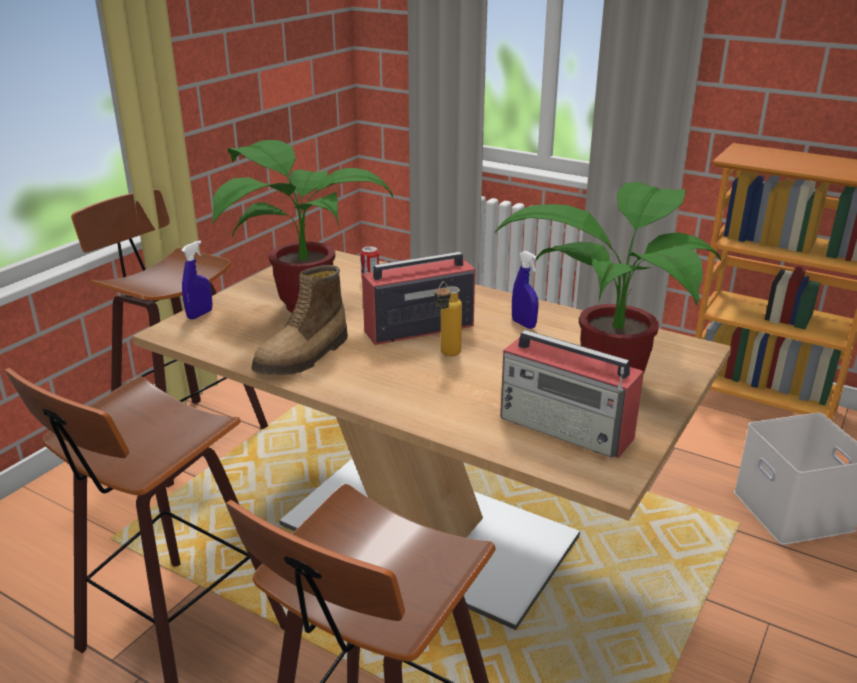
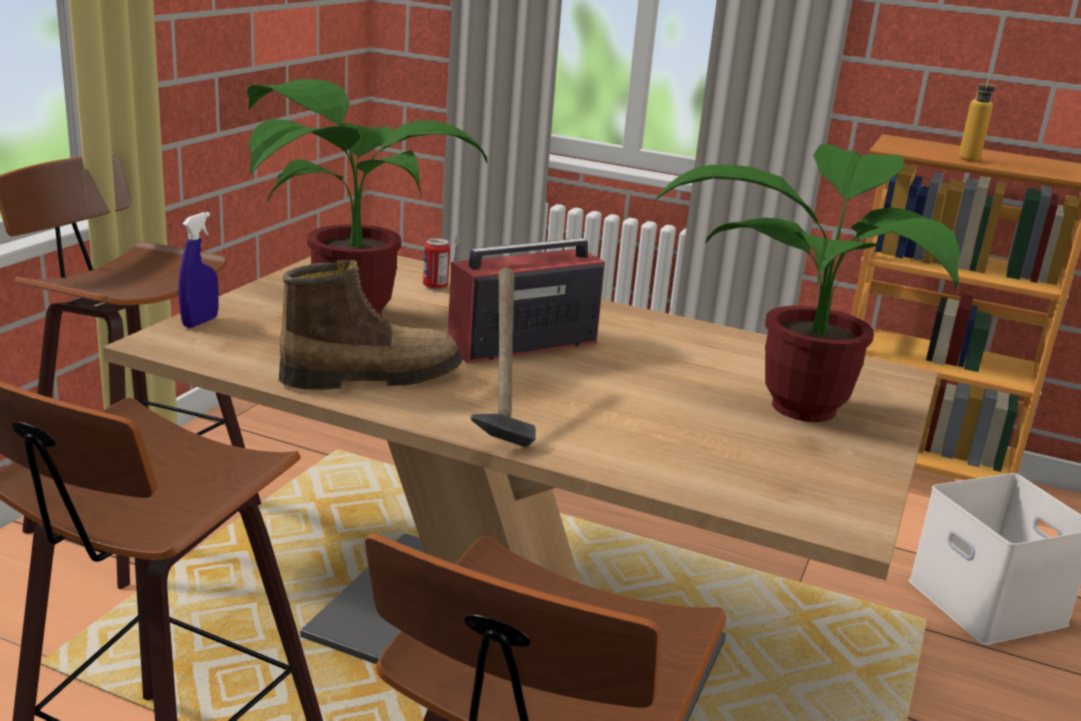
camera: 10 degrees left, 5 degrees down
boot [252,265,348,375] -> boot turned 135 degrees counterclockwise [279,260,462,390]
bottle [435,281,462,356] -> bottle moved to [959,74,995,161]
radio [500,330,644,458] -> none
blue spray bottle [512,251,539,329] -> none
none -> hammer [471,268,536,447]

